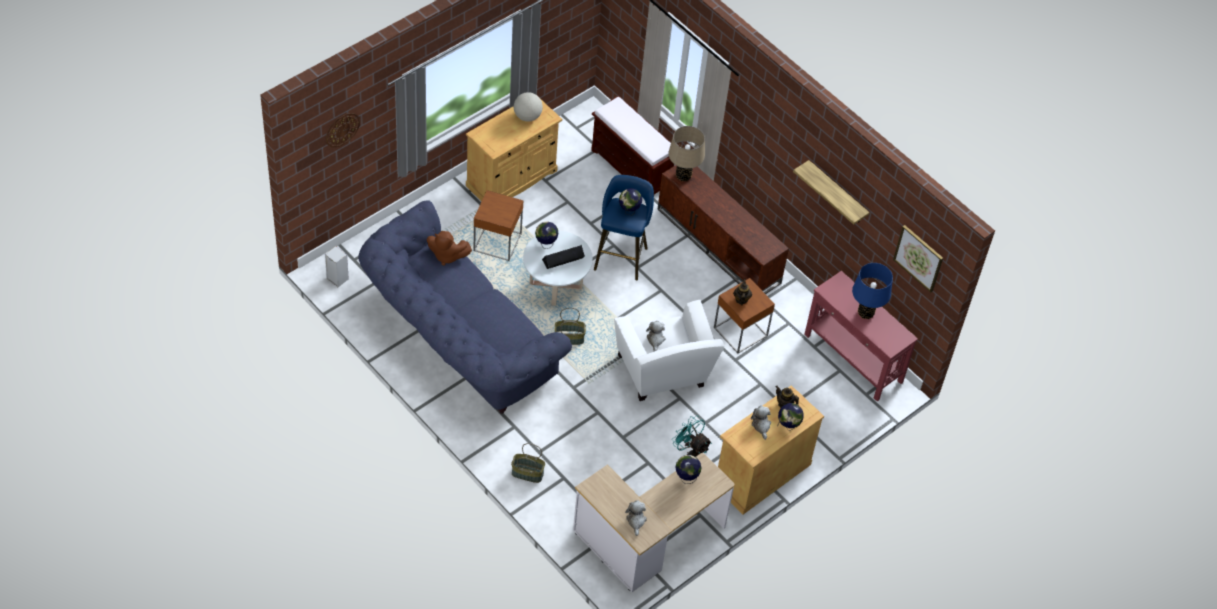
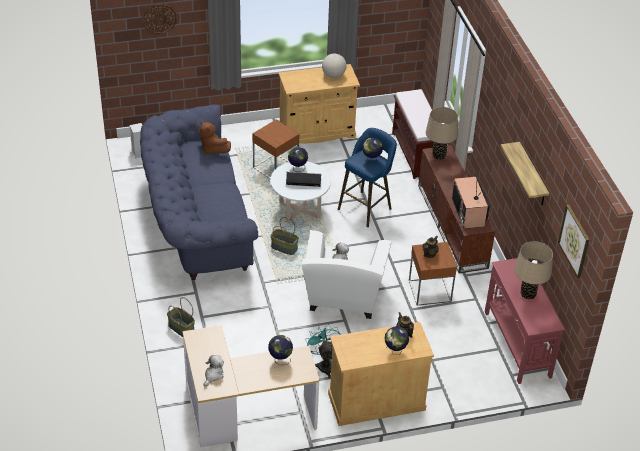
camera: 30 degrees right, 10 degrees down
plush toy [751,406,771,440] -> none
blue table lamp [852,263,893,319] -> beige table lamp [514,241,553,299]
none -> television [452,173,490,229]

